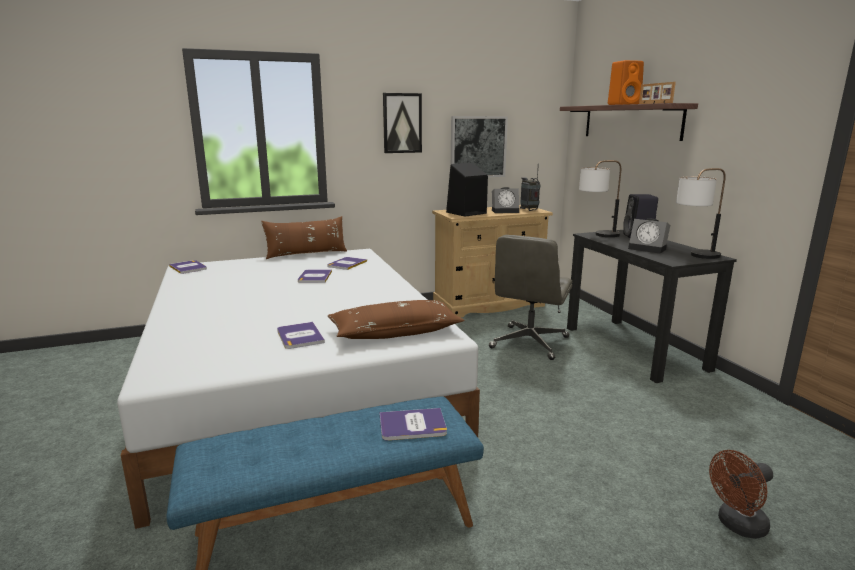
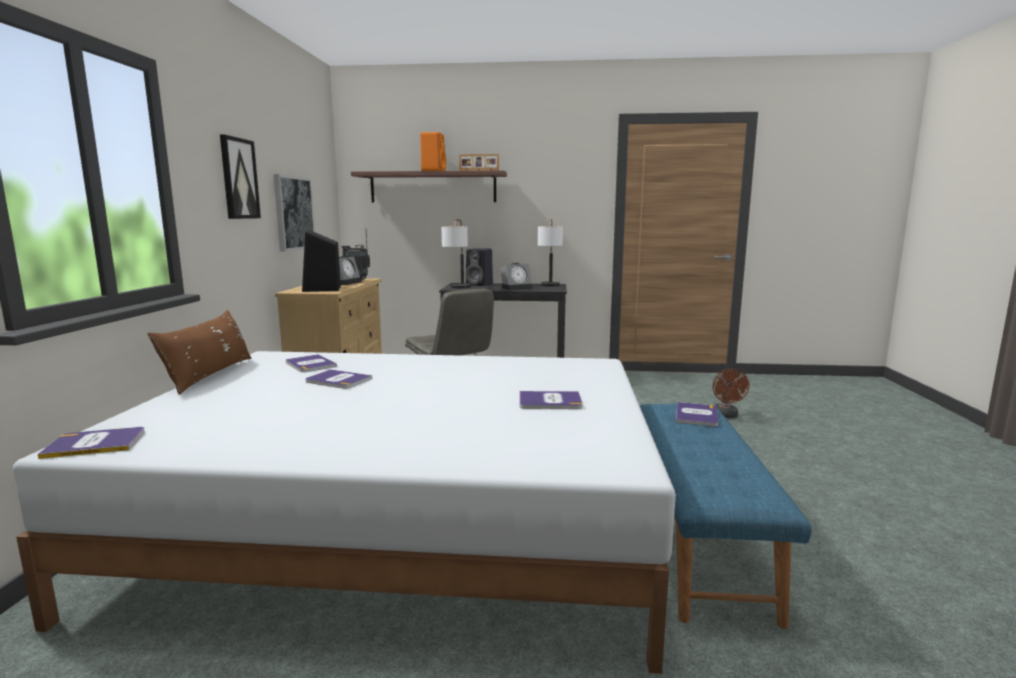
camera: 65 degrees left, 5 degrees down
brown pillow [328,300,464,339] -> none

